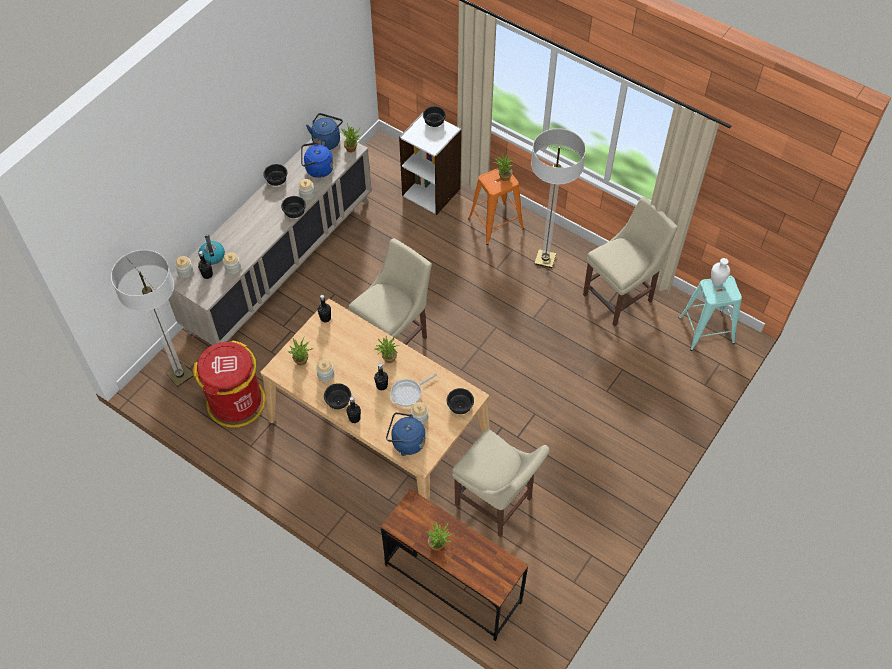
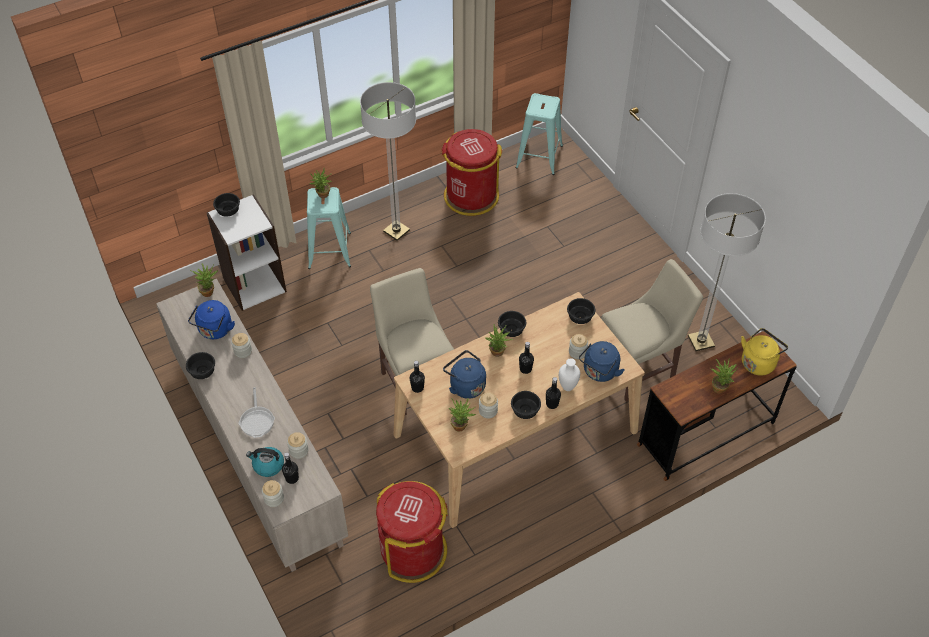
camera: 65 degrees left, 5 degrees down
floor lamp [111,250,193,387] -> floor lamp moved to [688,193,766,351]
black bowl [281,196,306,218] -> black bowl moved to [498,311,526,337]
blue kettle [306,113,343,150] -> blue kettle moved to [443,350,486,399]
frying pan [390,374,437,407] -> frying pan moved to [238,387,275,438]
orange stool [468,168,524,245] -> turquoise stool [307,187,351,269]
beige chair [583,197,678,327] -> red trash can [442,129,502,216]
white vase [711,258,730,286] -> white vase moved to [559,358,580,391]
none -> yellow kettle [741,328,788,376]

